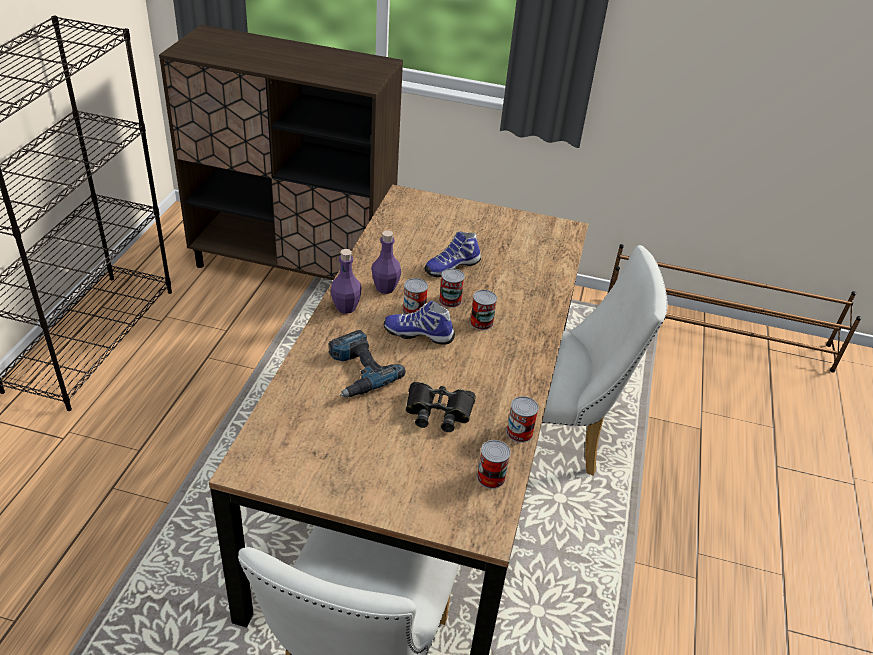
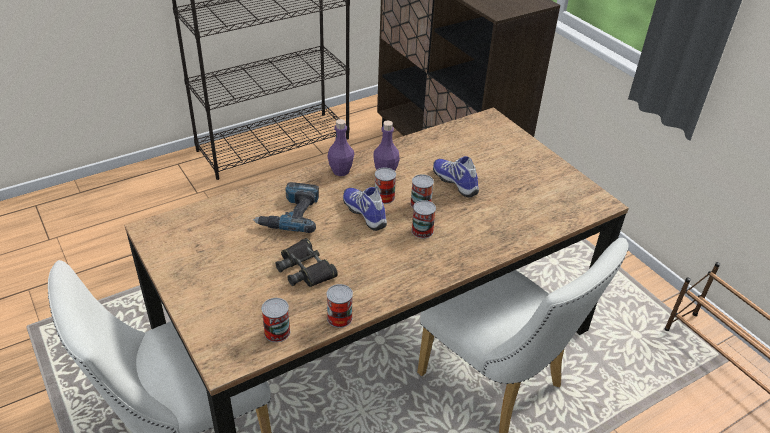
camera: 45 degrees right, 0 degrees up
shoe [424,232,481,278] -> shoe turned 45 degrees clockwise [433,156,479,197]

